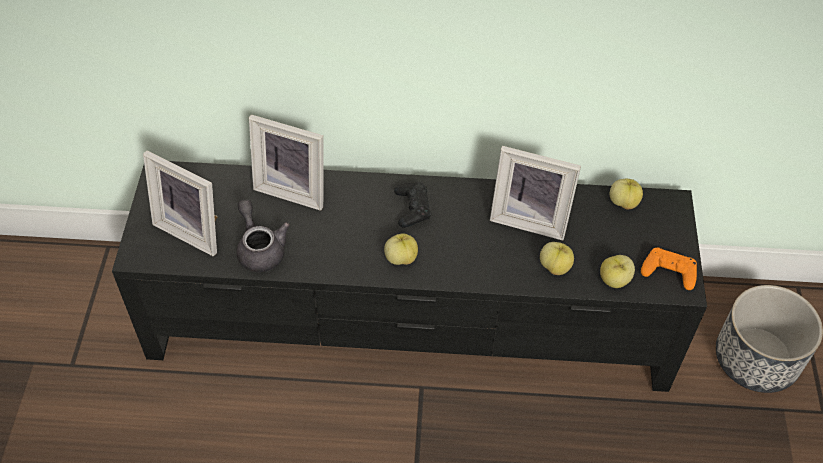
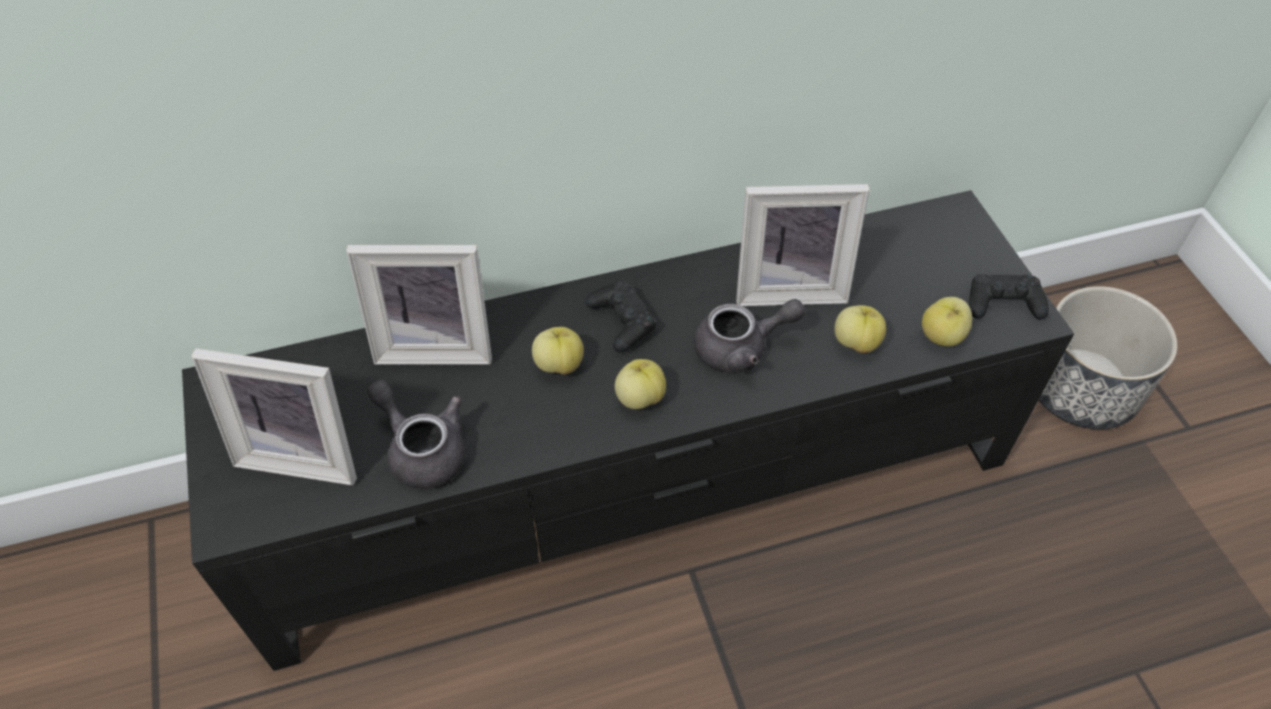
camera: 20 degrees left, 0 degrees up
apple [610,179,643,210] -> apple moved to [532,327,584,374]
orange game controller [641,247,697,290] -> black game controller [969,274,1049,320]
none -> grey teapot [694,299,805,372]

